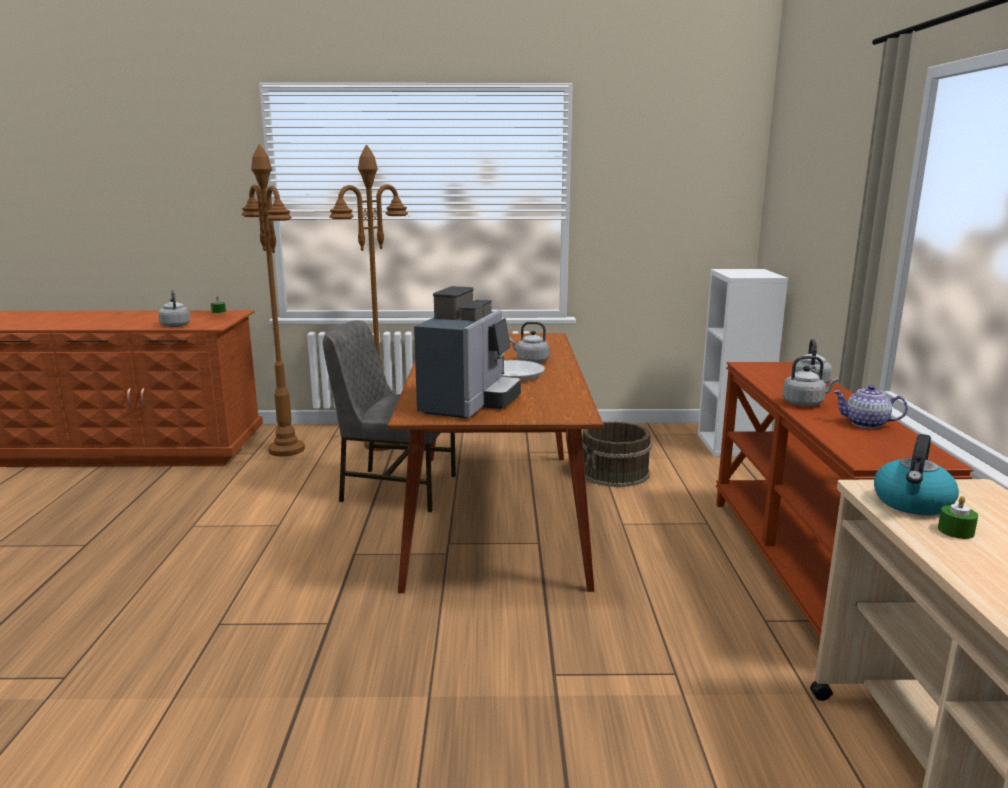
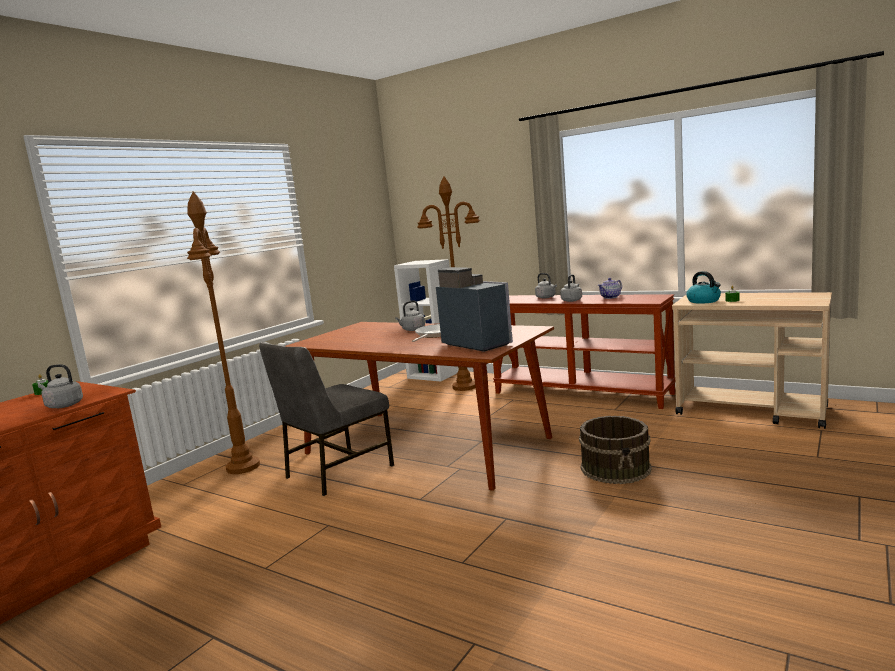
camera: 55 degrees left, 5 degrees down
brown floor lamp [241,144,305,457] -> brown floor lamp moved to [417,176,480,391]
brown bucket [582,422,651,487] -> brown bucket moved to [579,416,651,484]

